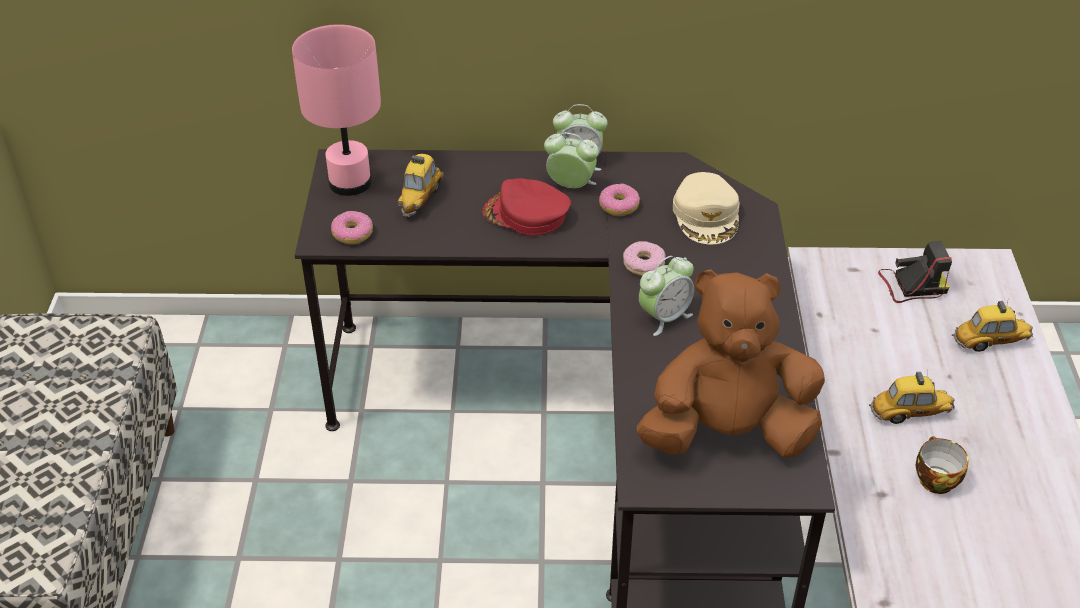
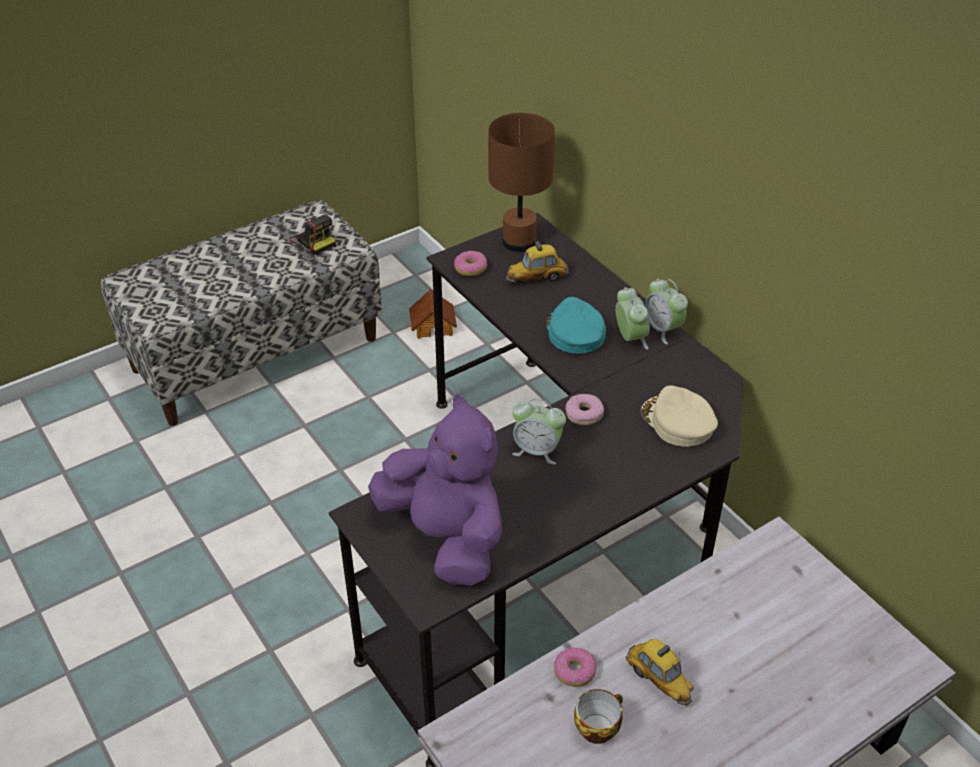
camera: 55 degrees right, 0 degrees up
pink table lamp [292,24,381,196] -> brown table lamp [488,113,555,252]
red cap [482,178,571,236] -> turquoise cap [546,297,606,354]
donut [599,184,640,216] -> donut moved to [554,647,597,687]
brown plush toy [637,269,825,459] -> purple plush toy [368,394,502,586]
beige cap [673,172,740,245] -> beige cap turned 90 degrees clockwise [641,385,718,447]
camera [878,241,952,303] -> camera moved to [289,215,336,255]
toy car [952,301,1033,352] -> none
none -> toy house [409,289,457,339]

